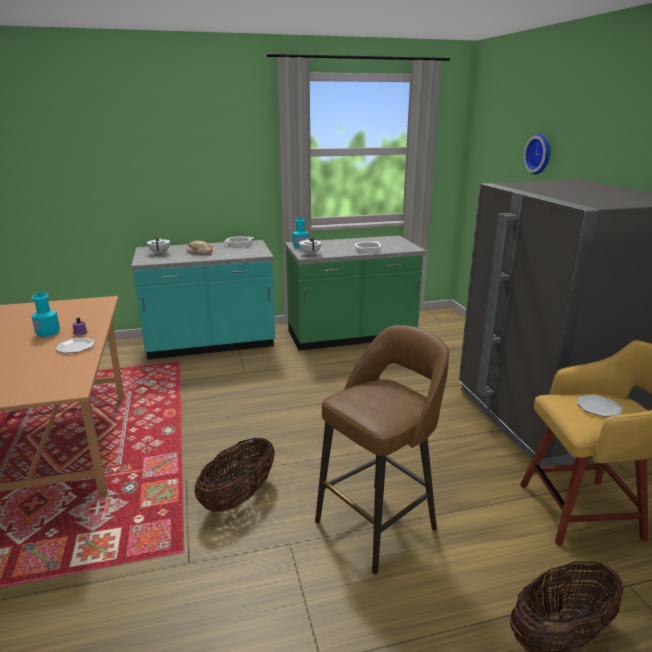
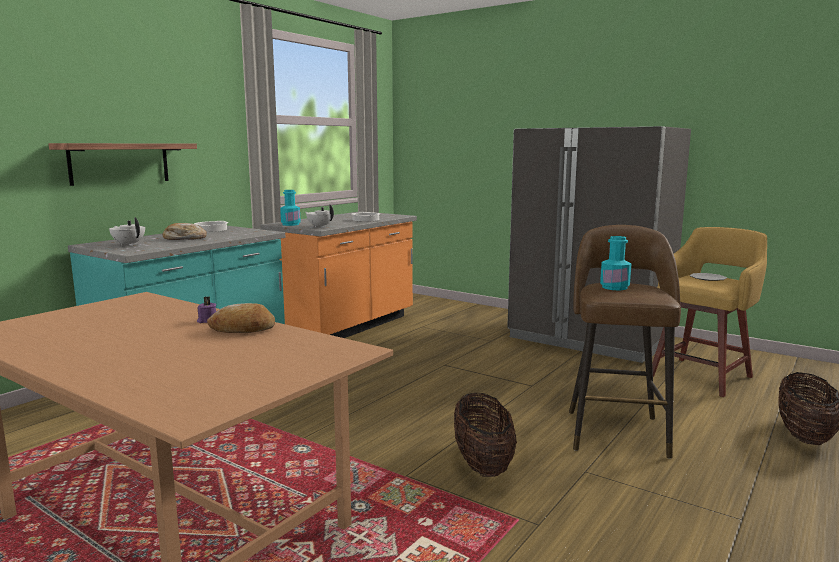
camera: 40 degrees left, 10 degrees down
turquoise bottle [31,292,60,337] -> turquoise bottle moved to [600,236,632,291]
plate [56,338,95,353] -> bread [207,303,275,333]
green counter [285,236,426,350] -> orange counter [260,211,417,338]
wall clock [523,134,551,174] -> none
none -> shelf [49,143,197,186]

